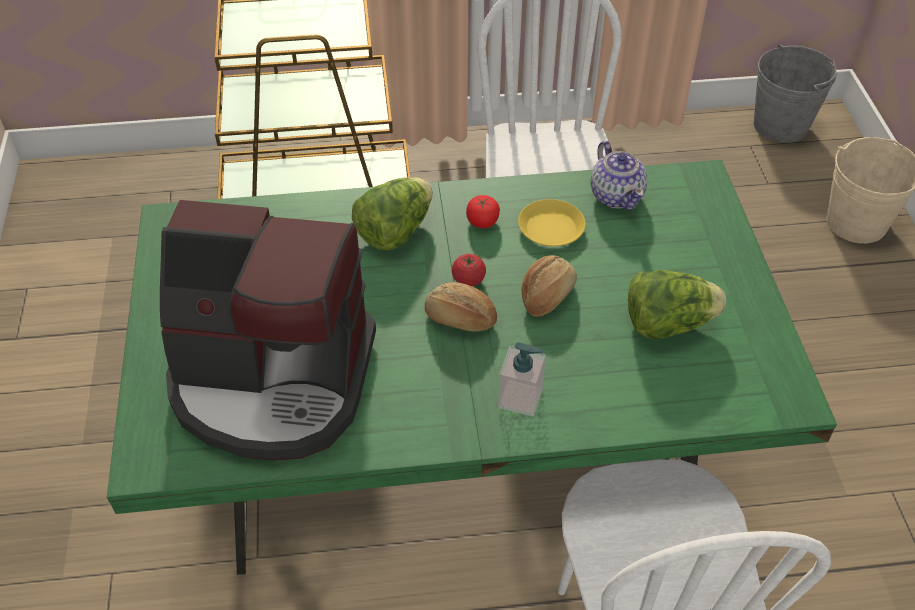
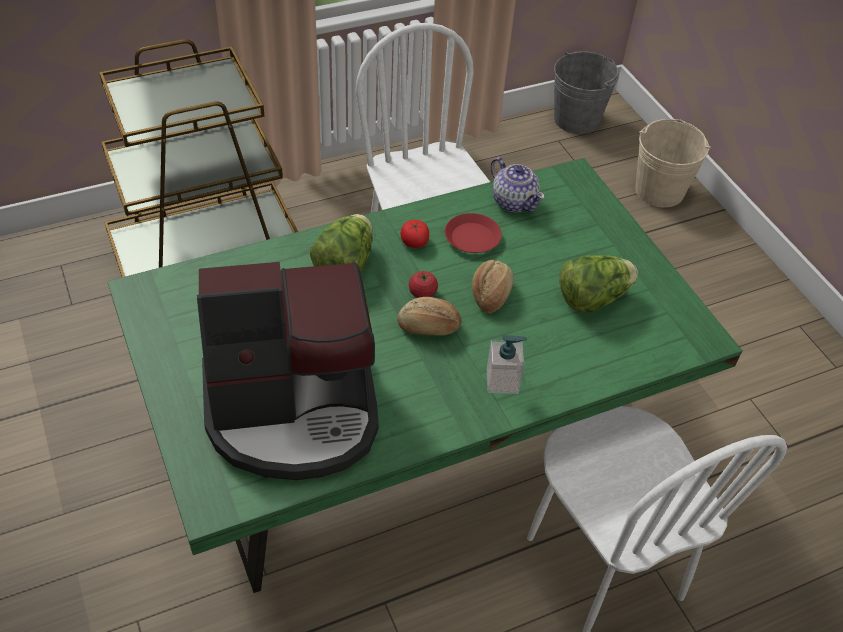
camera: 20 degrees left, 0 degrees up
yellow plate [518,199,586,246] -> red plate [445,213,502,253]

